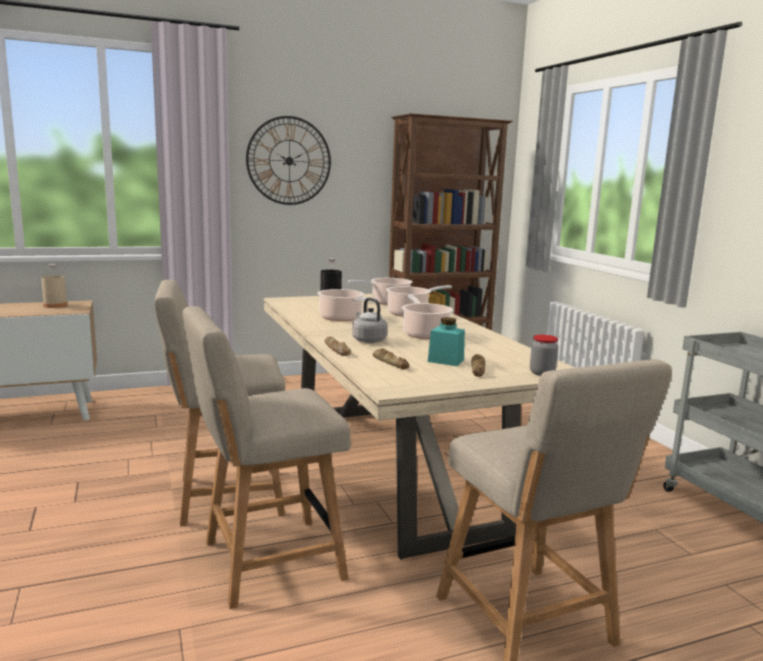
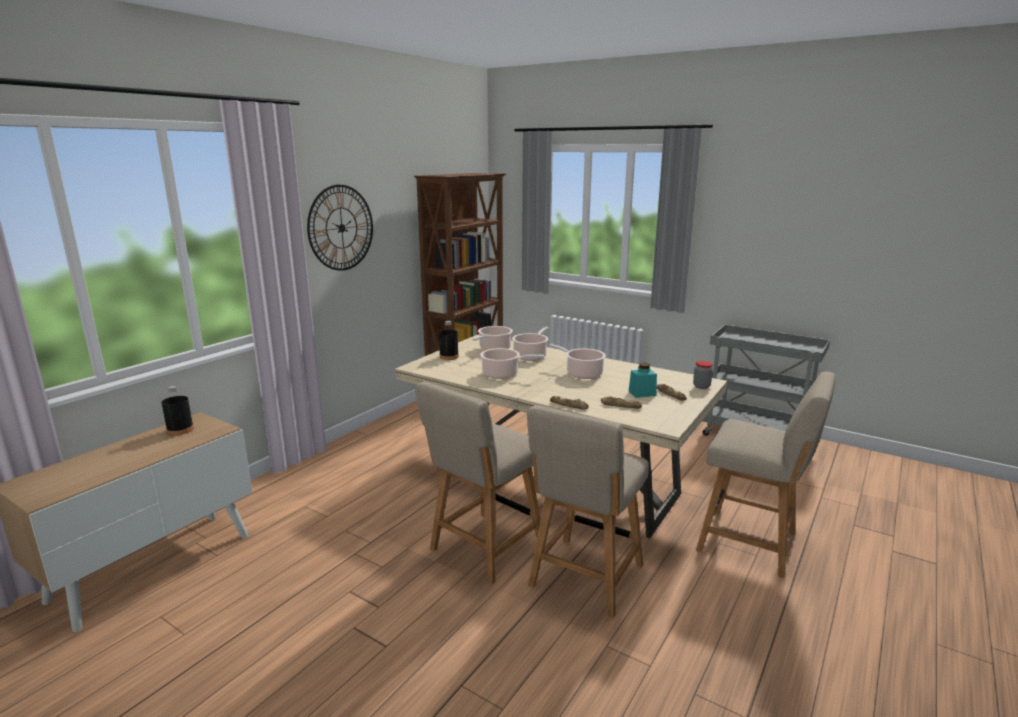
camera: 35 degrees left, 5 degrees up
beige bottle [41,264,67,308] -> black bottle [162,386,194,436]
grey kettle [352,298,388,343] -> none

